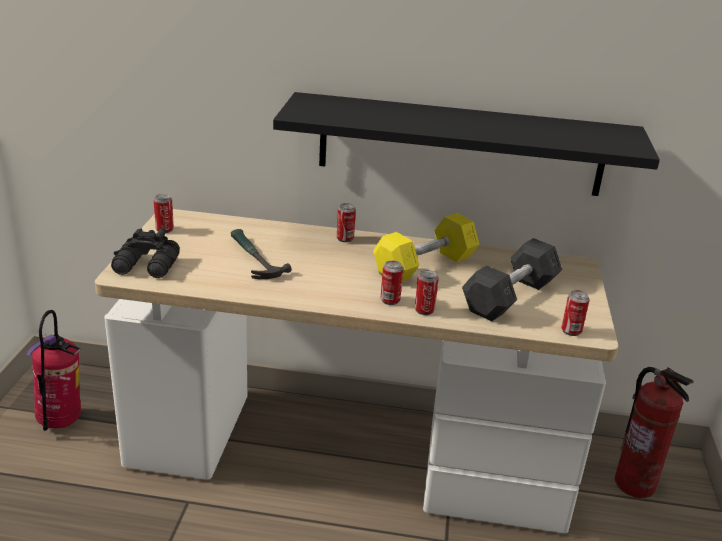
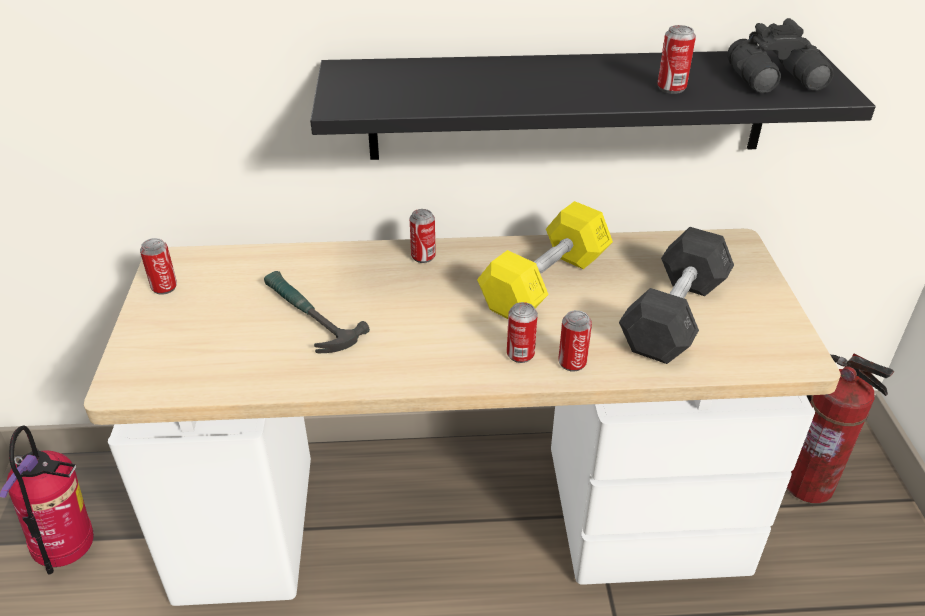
camera: 10 degrees left, 10 degrees up
black binoculars [111,228,180,278] -> black binoculars moved to [727,18,834,93]
can [561,290,590,336] -> can moved to [657,25,696,94]

